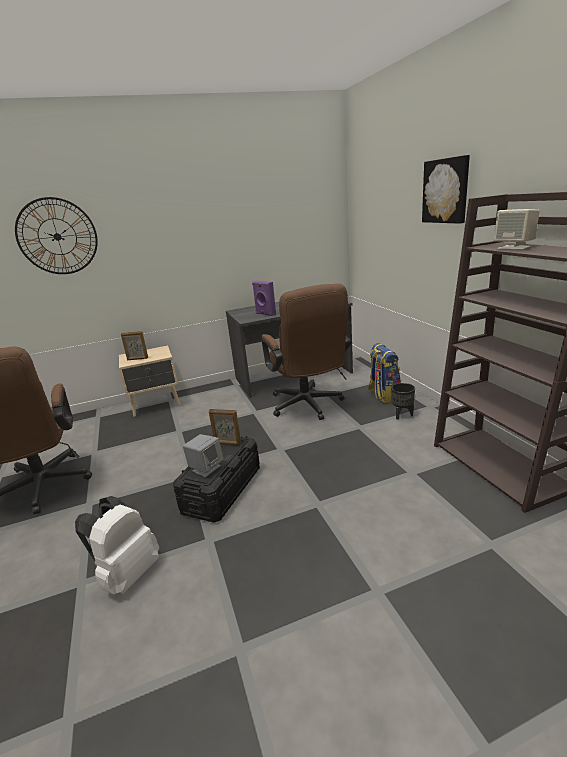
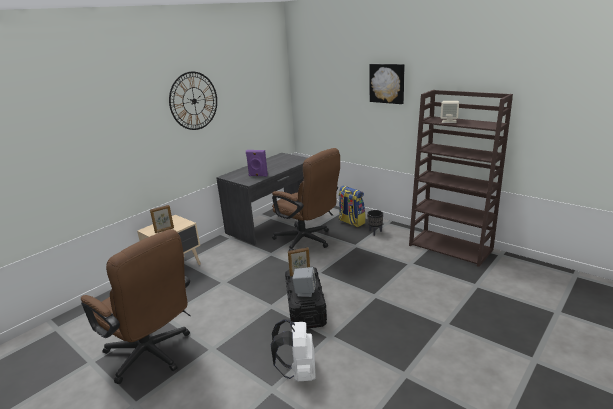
camera: 30 degrees left, 0 degrees up
wall clock [15,197,98,274] -> wall clock moved to [169,72,217,130]

